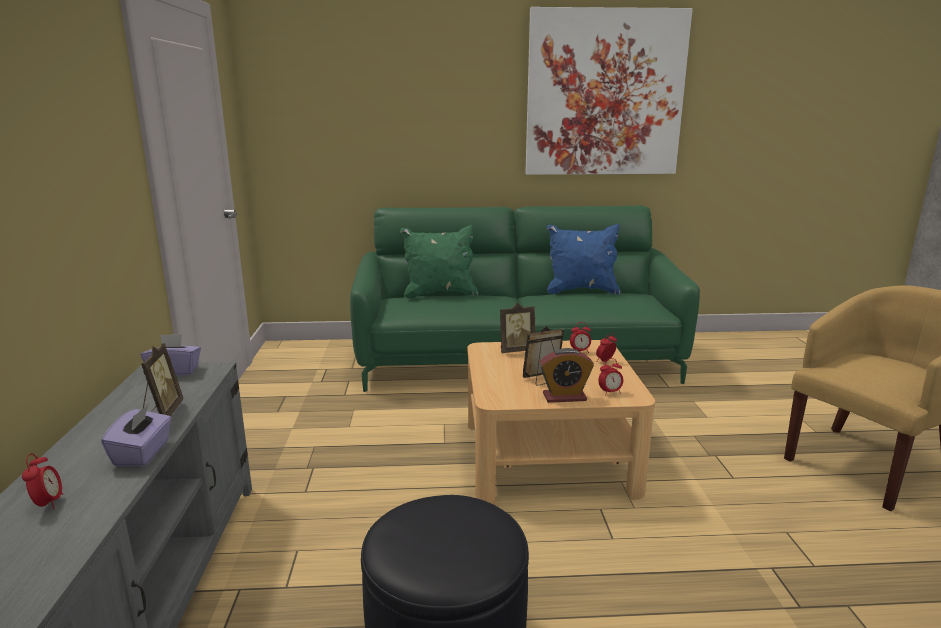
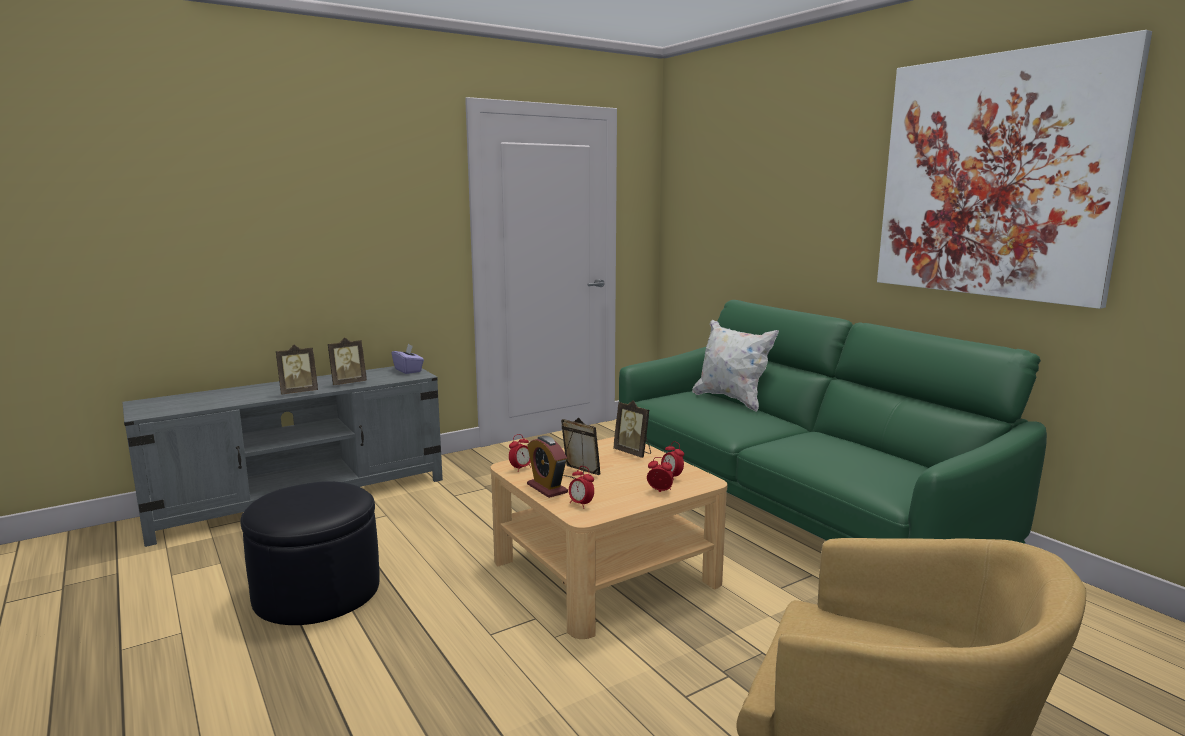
camera: 60 degrees right, 5 degrees down
alarm clock [22,453,63,510] -> alarm clock moved to [509,434,531,472]
purple tissue box [101,404,172,466] -> picture frame [276,345,318,395]
green pillow [400,225,478,299] -> white pillow [692,320,779,412]
blue pillow [546,224,621,294] -> none

